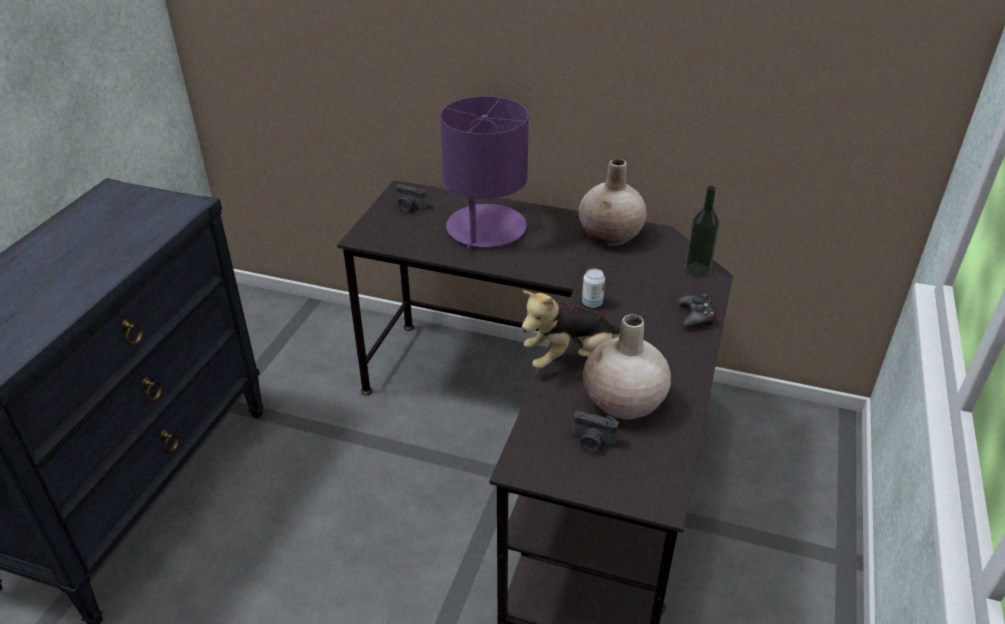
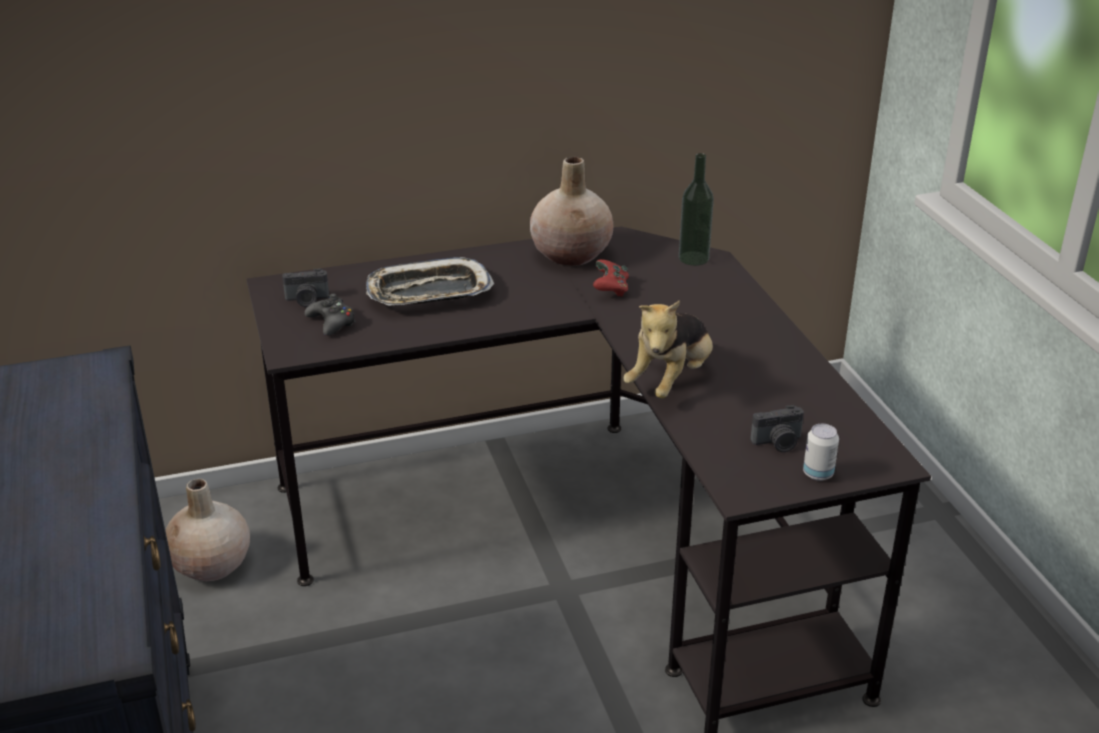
camera: 35 degrees left, 5 degrees down
purple table lamp [440,96,529,250] -> tray [366,257,494,306]
can [582,269,605,308] -> can moved to [803,424,839,481]
beige vase [583,314,671,420] -> beige vase moved to [165,479,250,582]
black game controller [678,294,715,328] -> black game controller moved to [305,293,356,336]
none -> red game controller [593,260,629,297]

